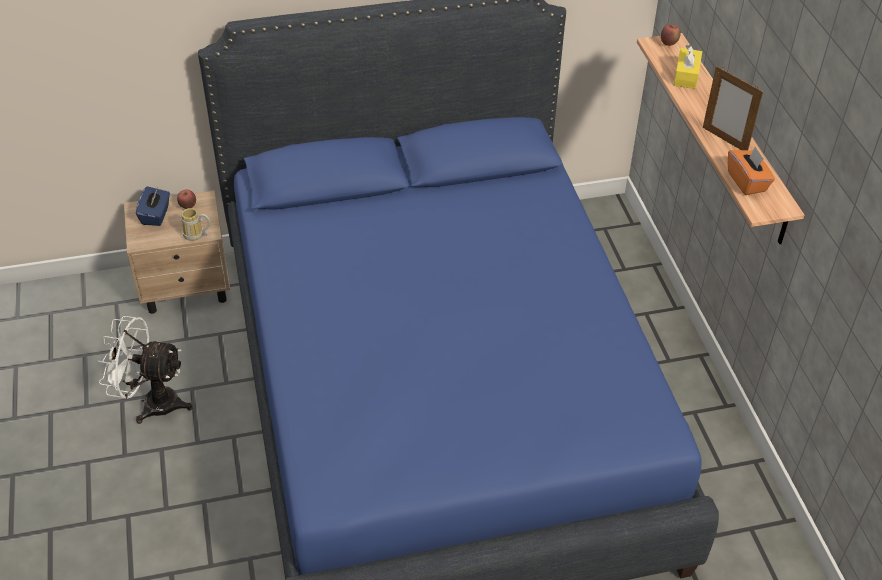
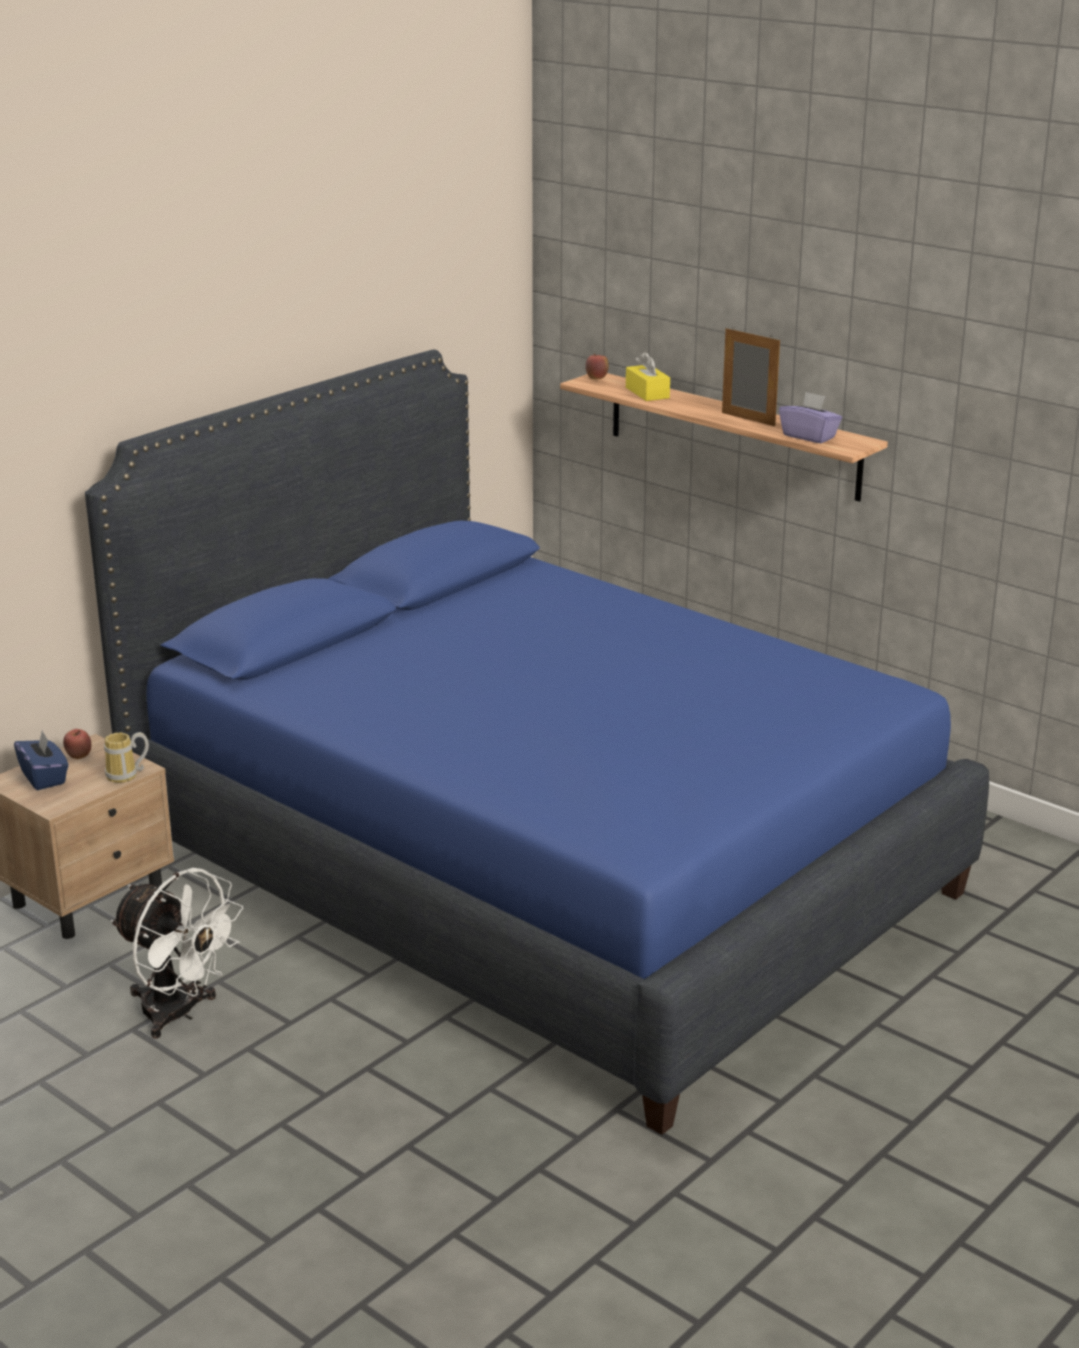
camera: 35 degrees left, 20 degrees down
white fan [98,316,193,424] -> white fan turned 120 degrees counterclockwise [110,868,244,1039]
picture frame [703,66,763,150] -> picture frame turned 150 degrees counterclockwise [722,327,780,426]
orange tissue box [728,146,775,195] -> purple tissue box [779,392,842,444]

